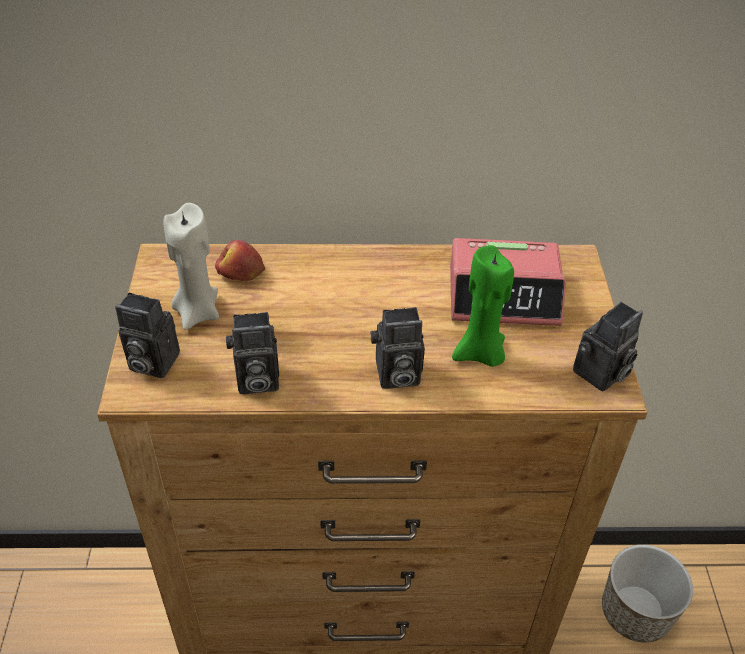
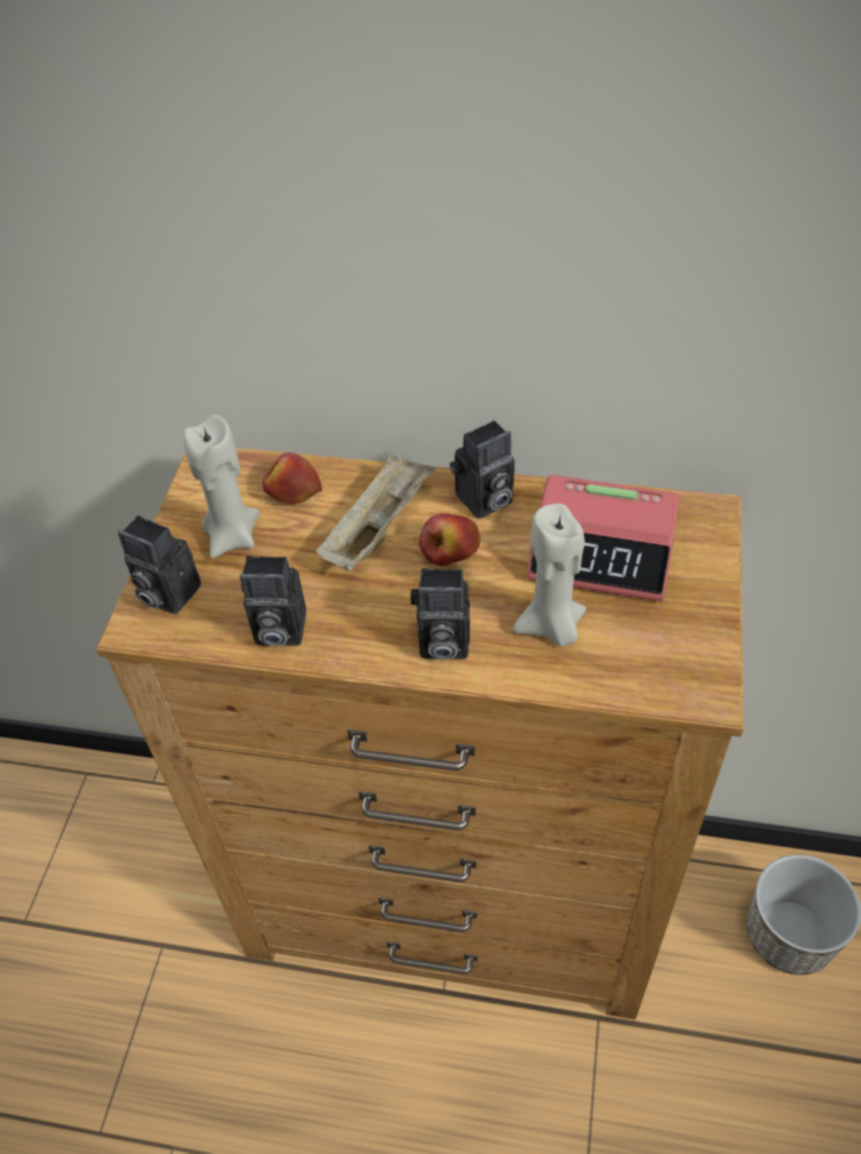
camera: 15 degrees right, 5 degrees up
green candle [452,245,514,367] -> beige candle [513,503,586,646]
camera [573,302,643,392] -> camera moved to [450,420,515,519]
none -> beige tray [316,454,436,571]
none -> apple [419,513,480,566]

